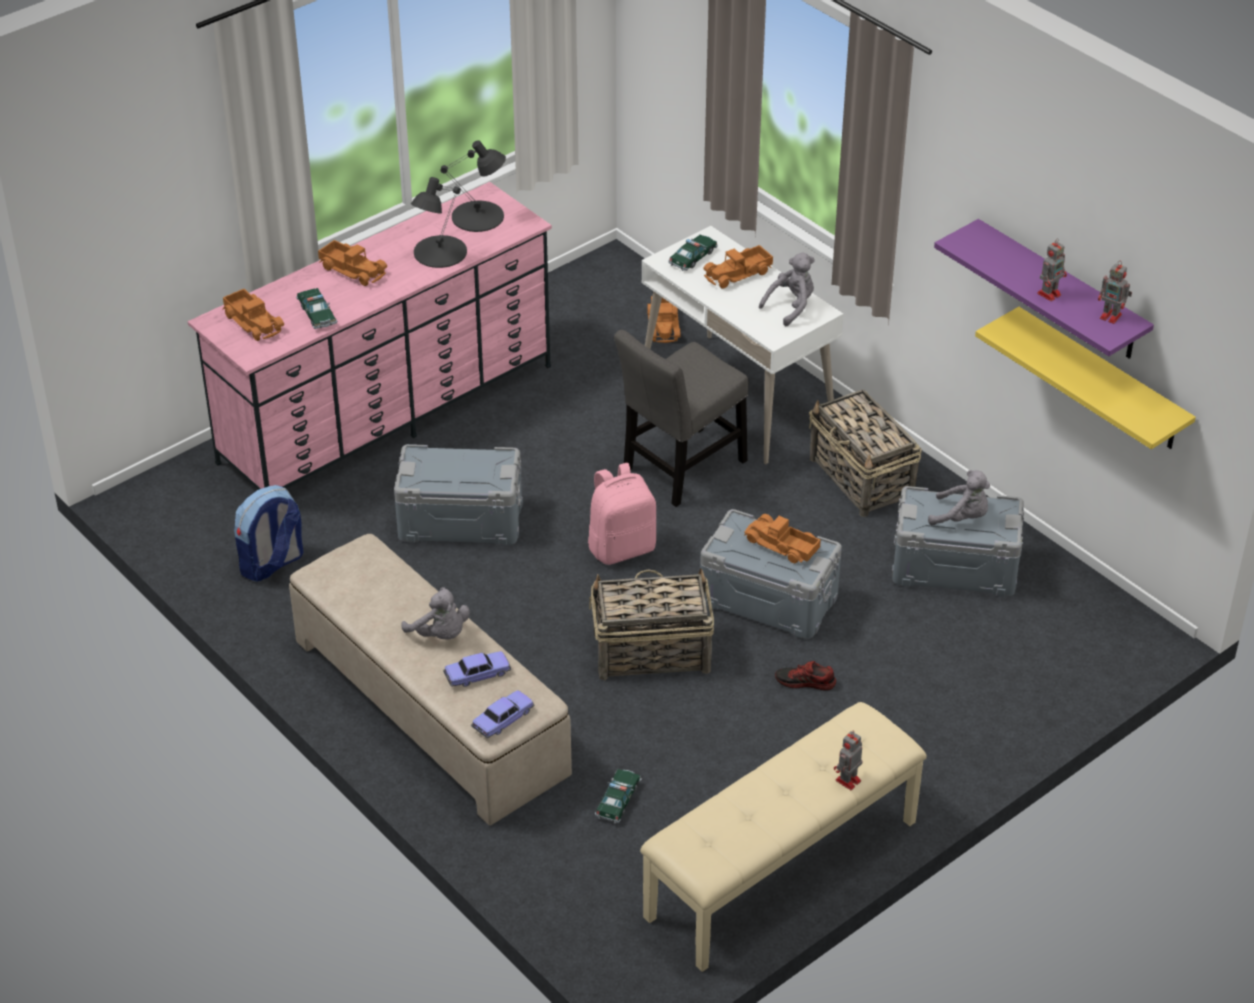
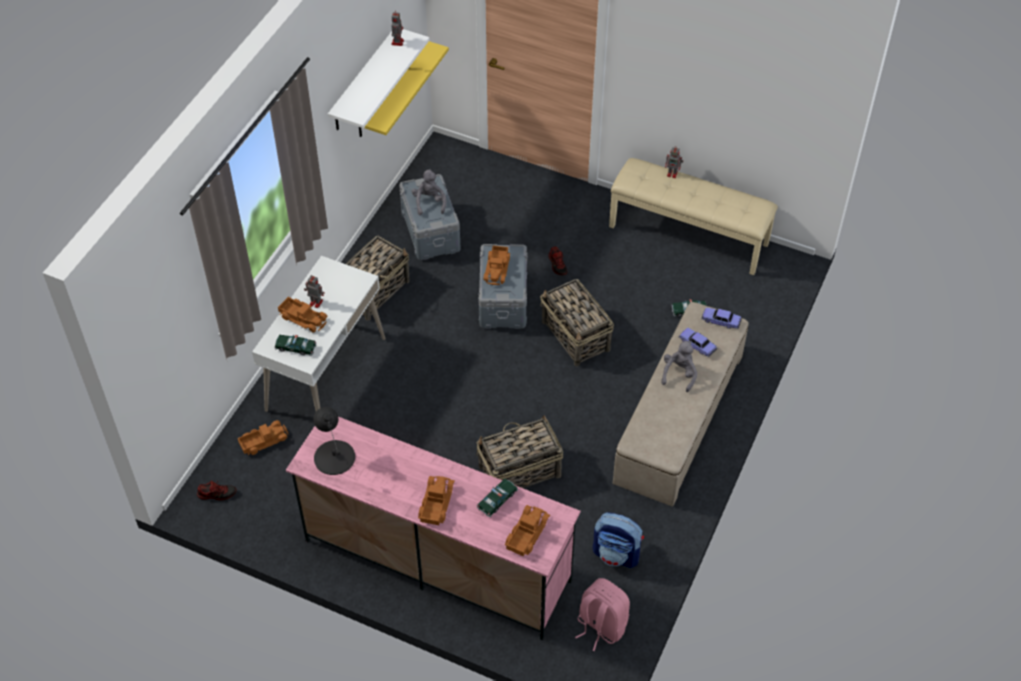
camera: 115 degrees left, 10 degrees up
grey storage box [394,444,523,546] -> basket [477,416,563,488]
black table lamp [411,177,467,268] -> none
pink backpack [588,463,656,565] -> pink backpack moved to [575,578,630,651]
grey chair [614,330,748,507] -> none
grey plush toy [759,253,815,326] -> none
purple shelf [934,219,1154,359] -> white shelf [328,29,430,130]
toy robot [1037,238,1067,301] -> toy robot moved to [304,275,325,308]
none -> shoe [197,481,237,501]

